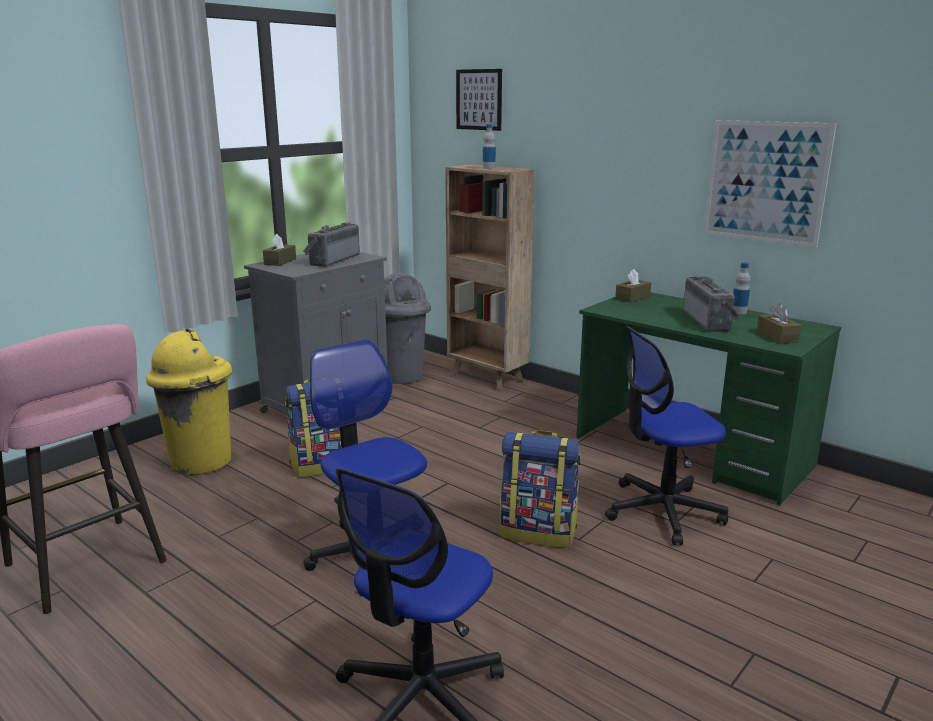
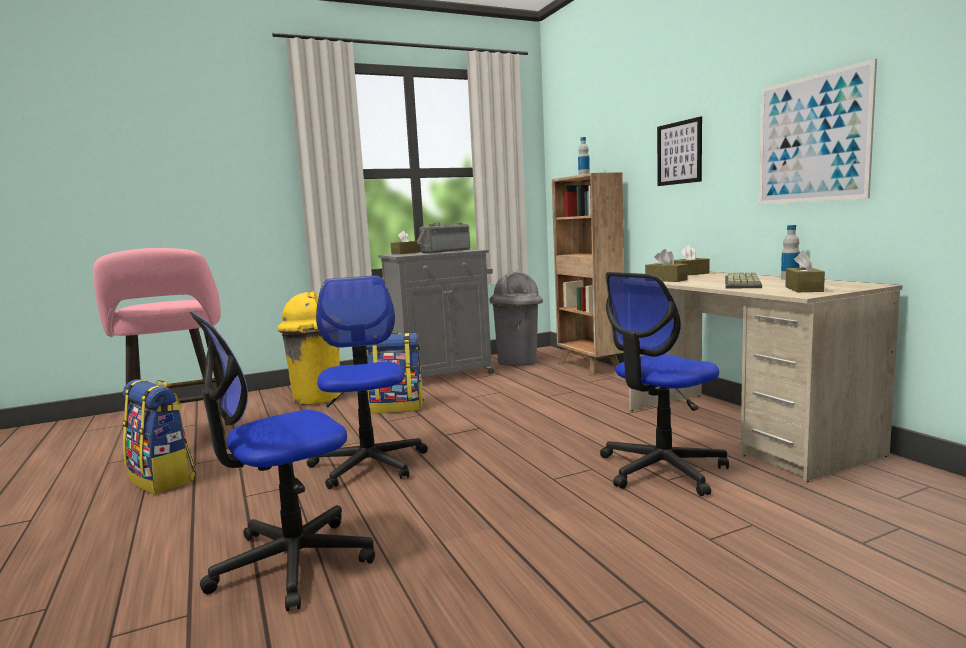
camera: 25 degrees right, 10 degrees down
picture [456,69,502,131] -> picture moved to [657,117,702,186]
backpack [500,430,581,548] -> backpack moved to [123,379,196,494]
green desk [576,292,841,505] -> beige desk [629,272,903,482]
office chair [605,326,728,545] -> office chair turned 45 degrees counterclockwise [600,272,729,496]
radio [683,276,740,332] -> keyboard [725,272,762,288]
none -> brown tissue box [645,249,688,282]

